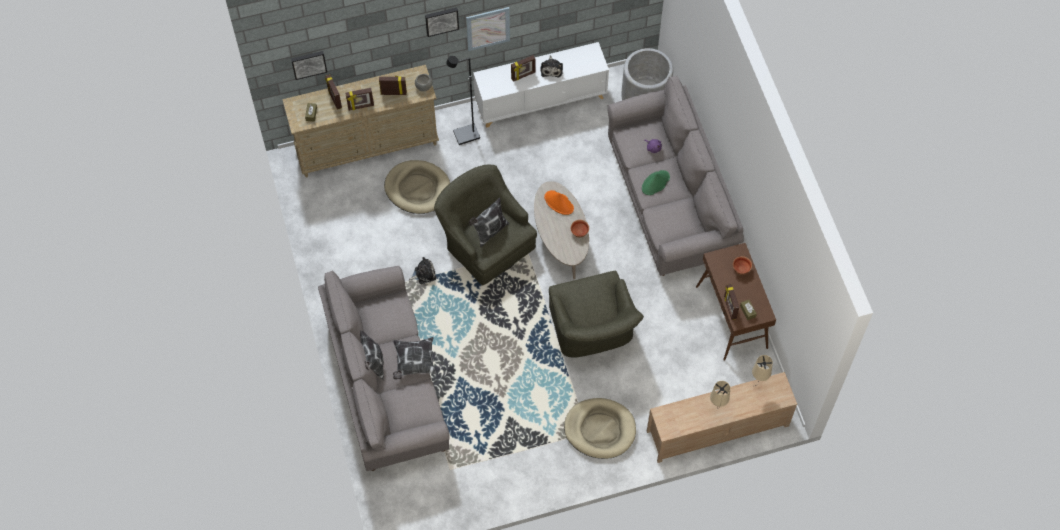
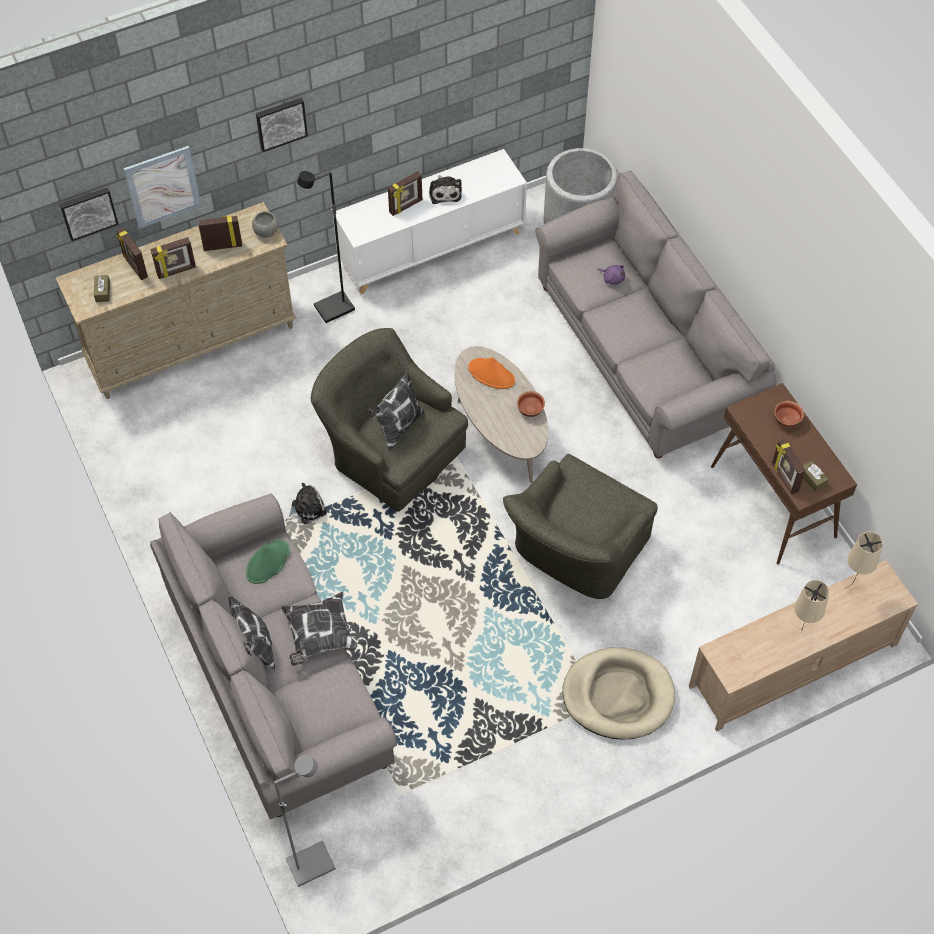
camera: 10 degrees left, 5 degrees down
beige dog bed [384,160,450,214] -> none
picture [466,7,510,51] -> picture moved to [123,146,201,229]
green armchair [549,271,644,357] -> green armchair turned 60 degrees clockwise [503,454,658,599]
green hat [642,170,670,195] -> green hat moved to [246,540,290,584]
none -> grey floor lamp [274,755,336,887]

